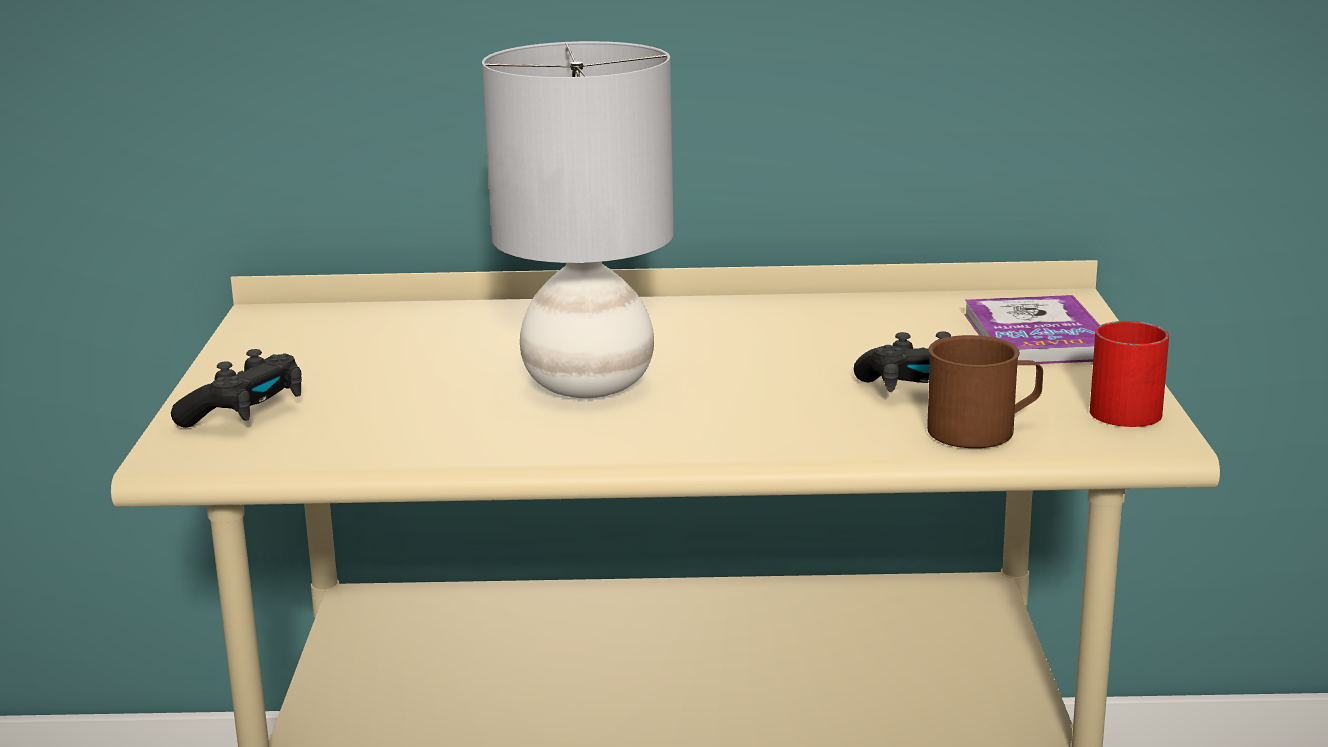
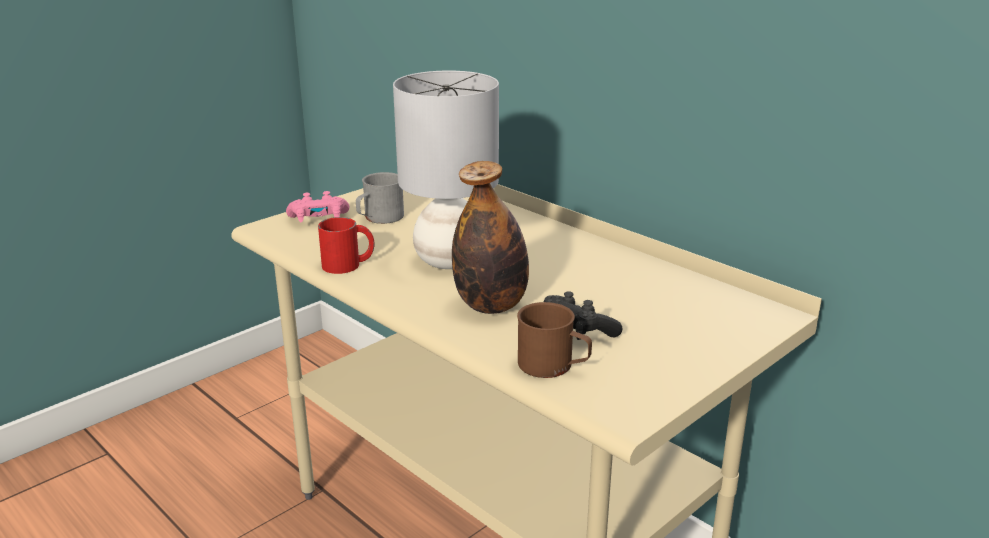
camera: 45 degrees right, 5 degrees up
black game controller [171,349,302,428] -> pink game controller [286,191,350,222]
book [964,295,1100,364] -> none
red mug [1090,321,1169,427] -> red mug moved to [318,217,374,274]
none -> grey mug [356,172,404,224]
none -> bottle [452,161,529,314]

